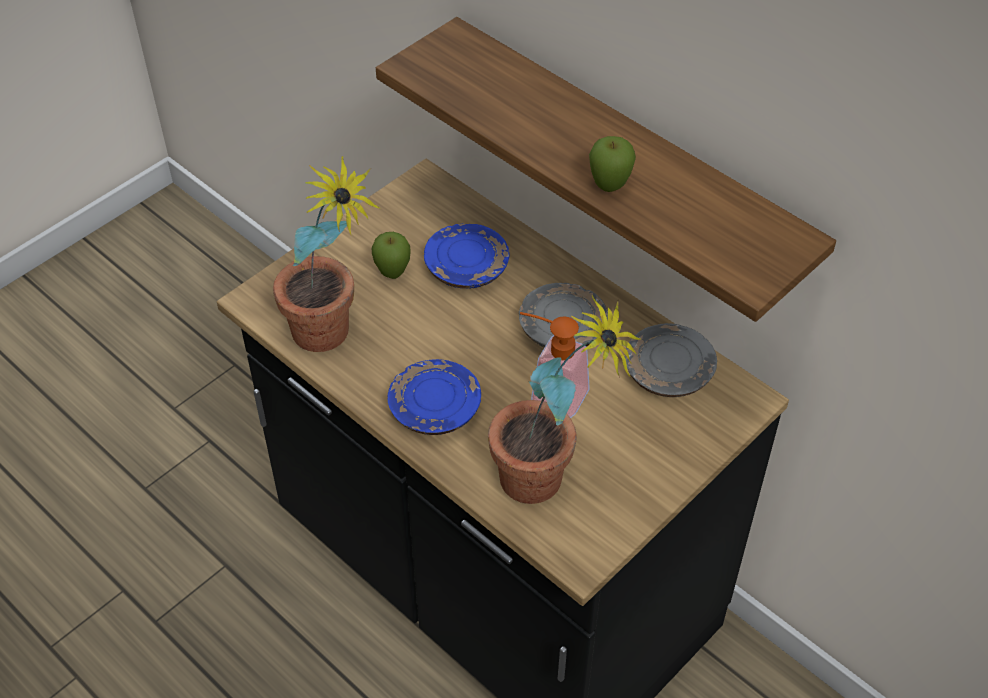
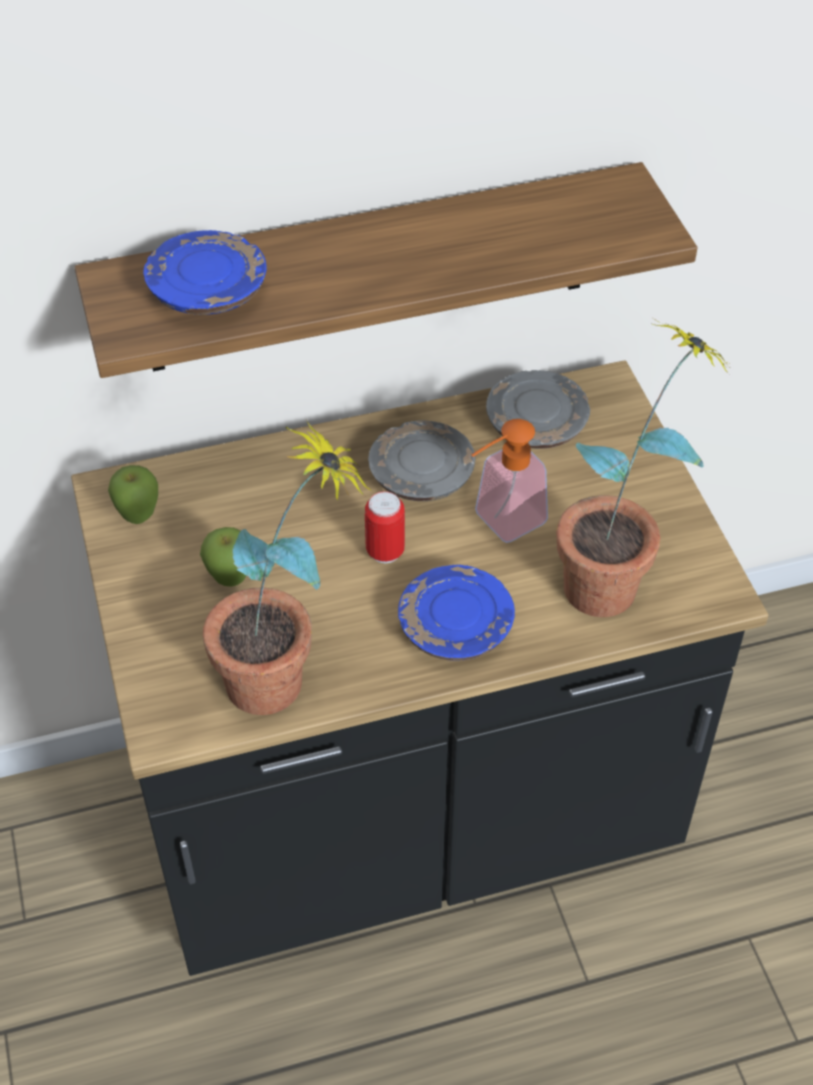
camera: 60 degrees left, 0 degrees up
blue plate [424,224,510,289] -> blue plate moved to [143,230,267,315]
apple [589,136,636,192] -> apple moved to [108,465,158,524]
none -> can [365,491,405,563]

